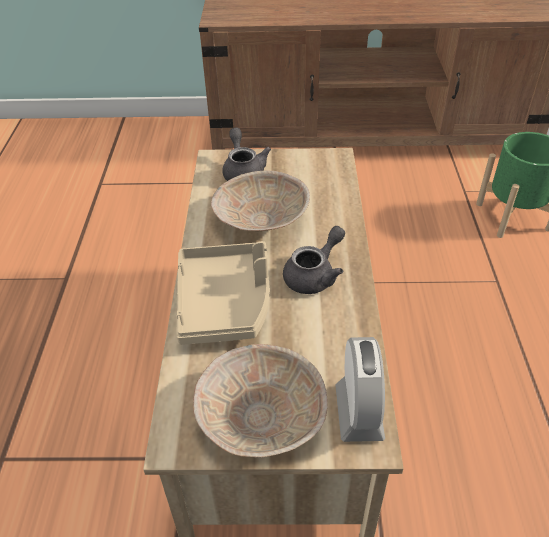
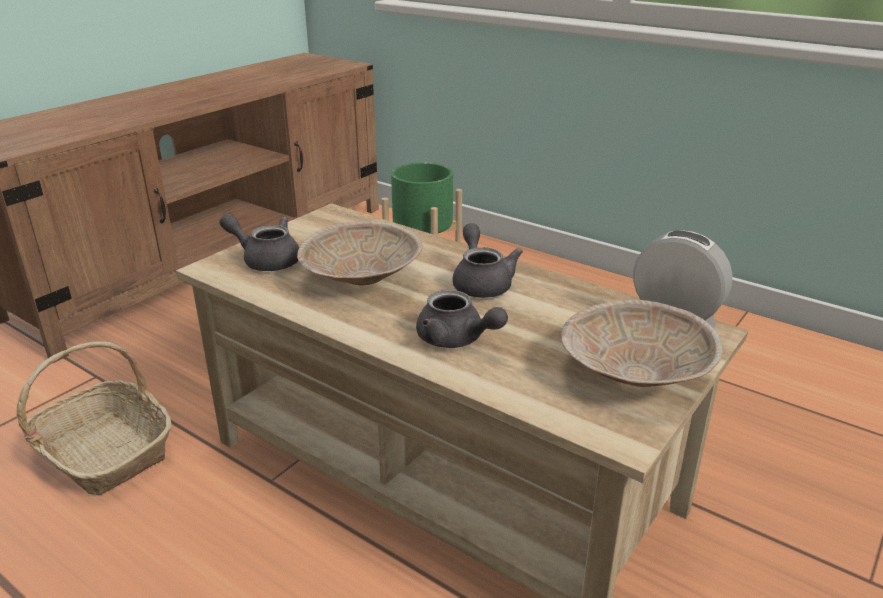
camera: 55 degrees left, 15 degrees down
beige tray [176,241,270,345] -> grey teapot [416,290,508,348]
none -> basket [17,342,172,495]

